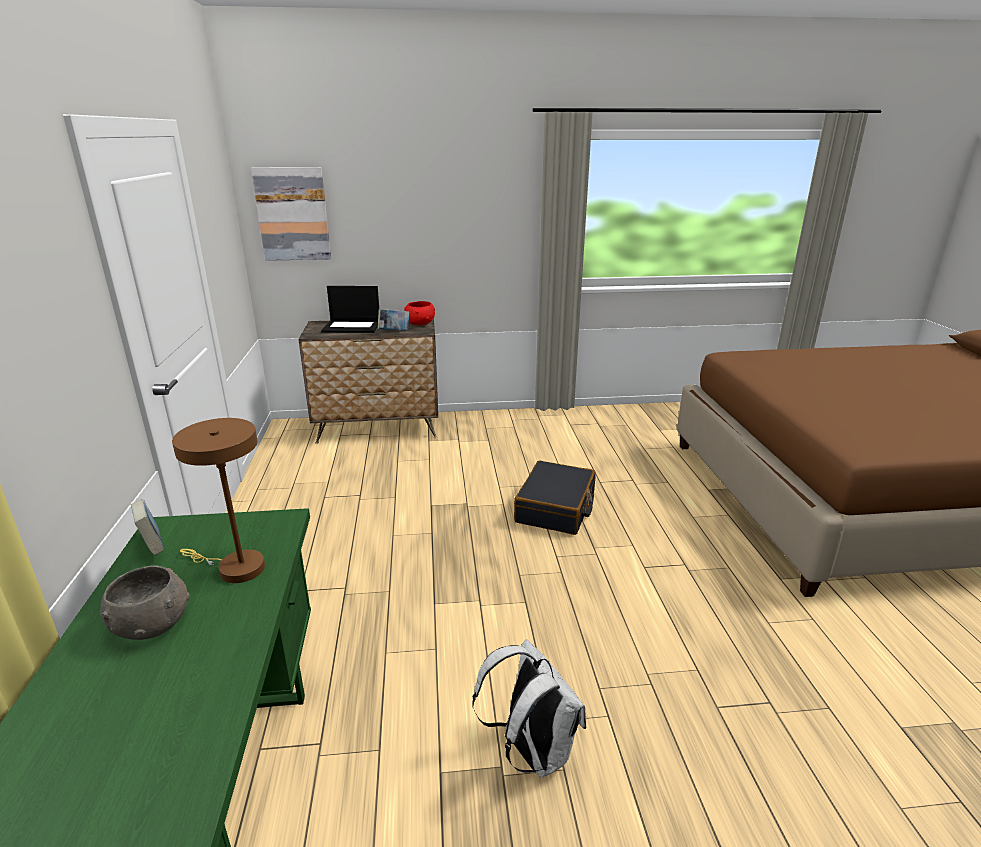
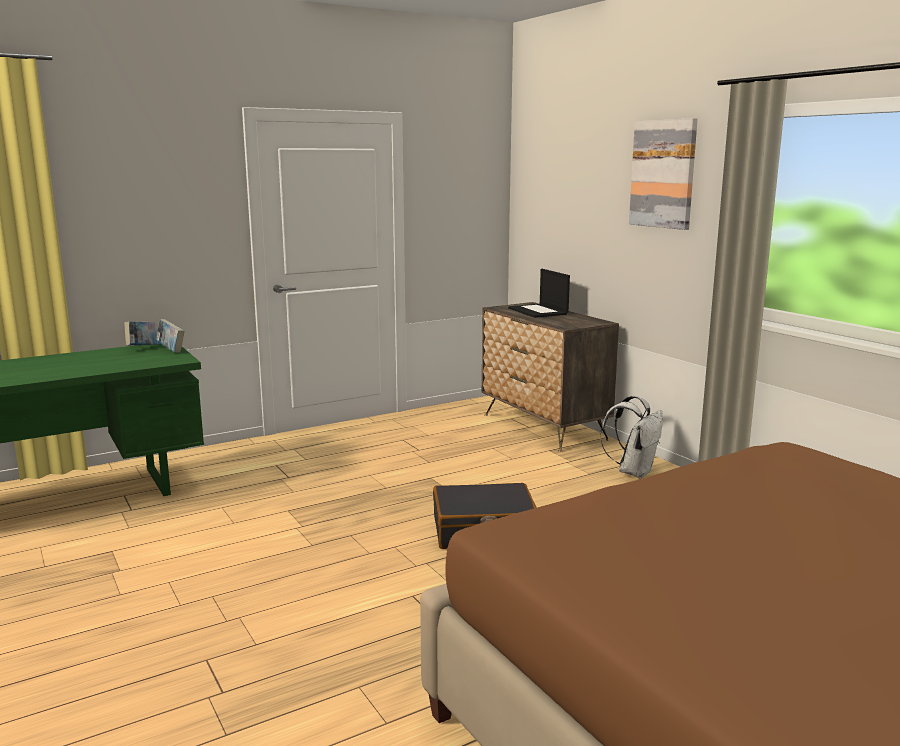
camera: 65 degrees right, 10 degrees down
grey bowl [100,566,190,640] -> none
brown table lamp [172,418,265,583] -> none
picture [251,167,331,261] -> picture moved to [629,118,698,230]
book [378,309,410,331] -> book moved to [156,319,185,353]
red bowl [404,301,435,325] -> none
white backpack [472,639,586,777] -> white backpack moved to [600,396,663,478]

